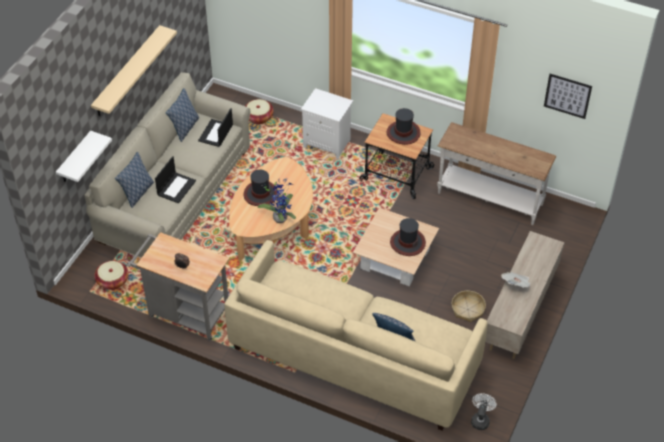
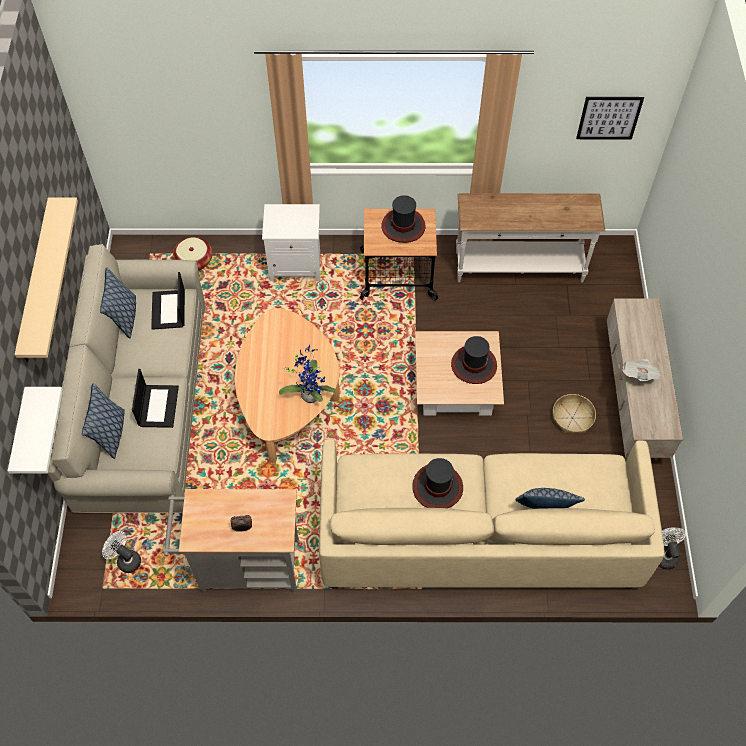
camera: 25 degrees left, 10 degrees up
basket [94,261,129,290] -> white fan [102,531,141,573]
hat [243,170,278,206] -> hat moved to [412,458,463,508]

